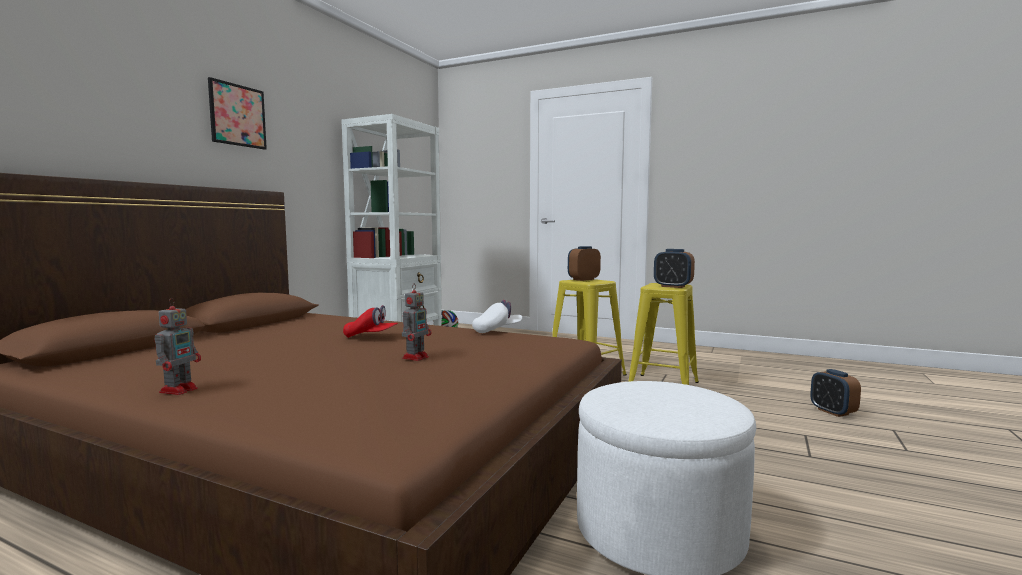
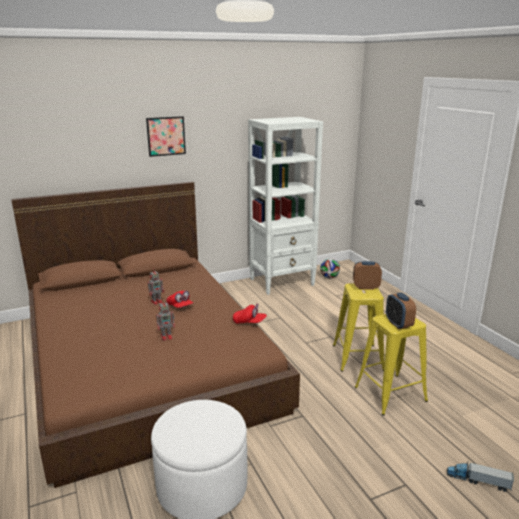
camera: 40 degrees right, 15 degrees up
toy robot [155,298,201,395] -> toy robot moved to [148,271,164,305]
white cap [472,300,522,333] -> red cap [233,303,267,324]
alarm clock [810,369,861,417] -> toy truck [447,461,514,492]

